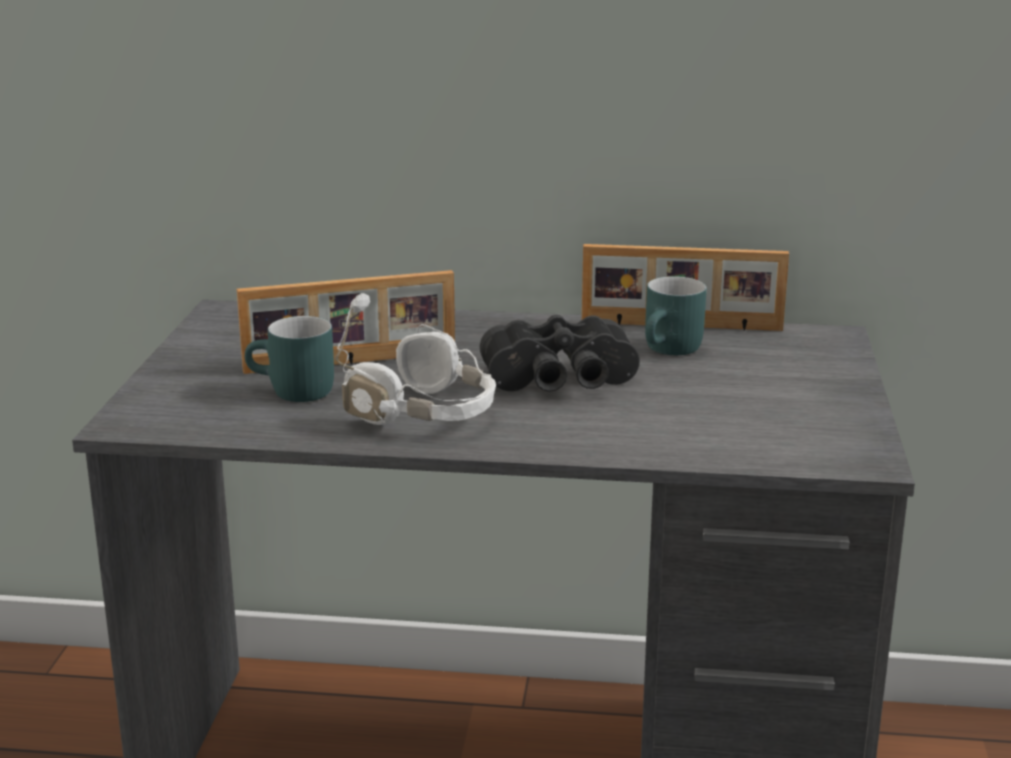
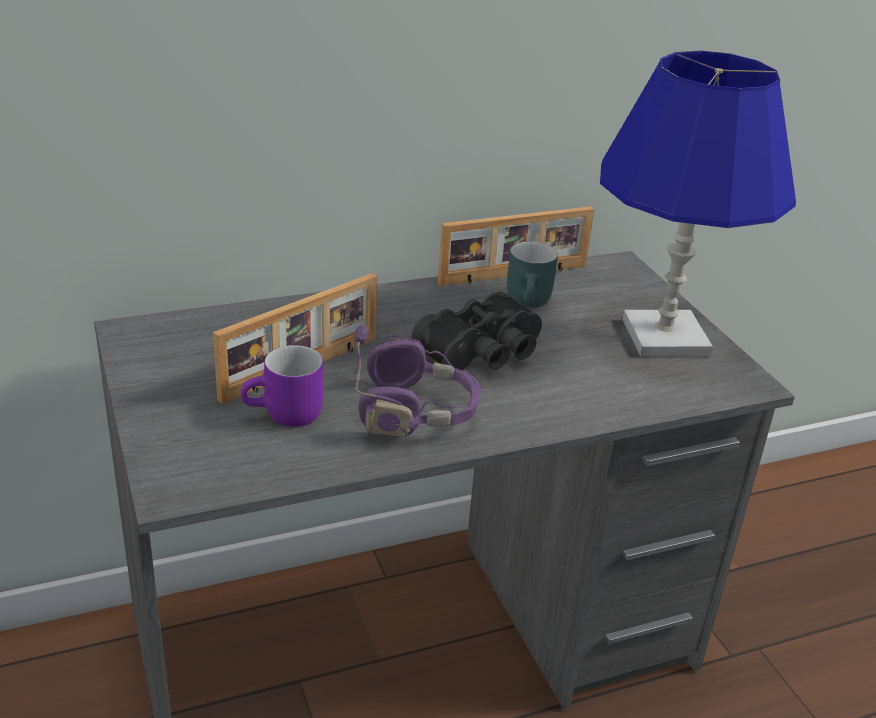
camera: 30 degrees left, 10 degrees up
turquoise mug [245,316,334,402] -> purple mug [240,345,323,427]
white headphones [335,293,496,425] -> purple headphones [354,325,481,437]
none -> blue table lamp [600,51,796,357]

